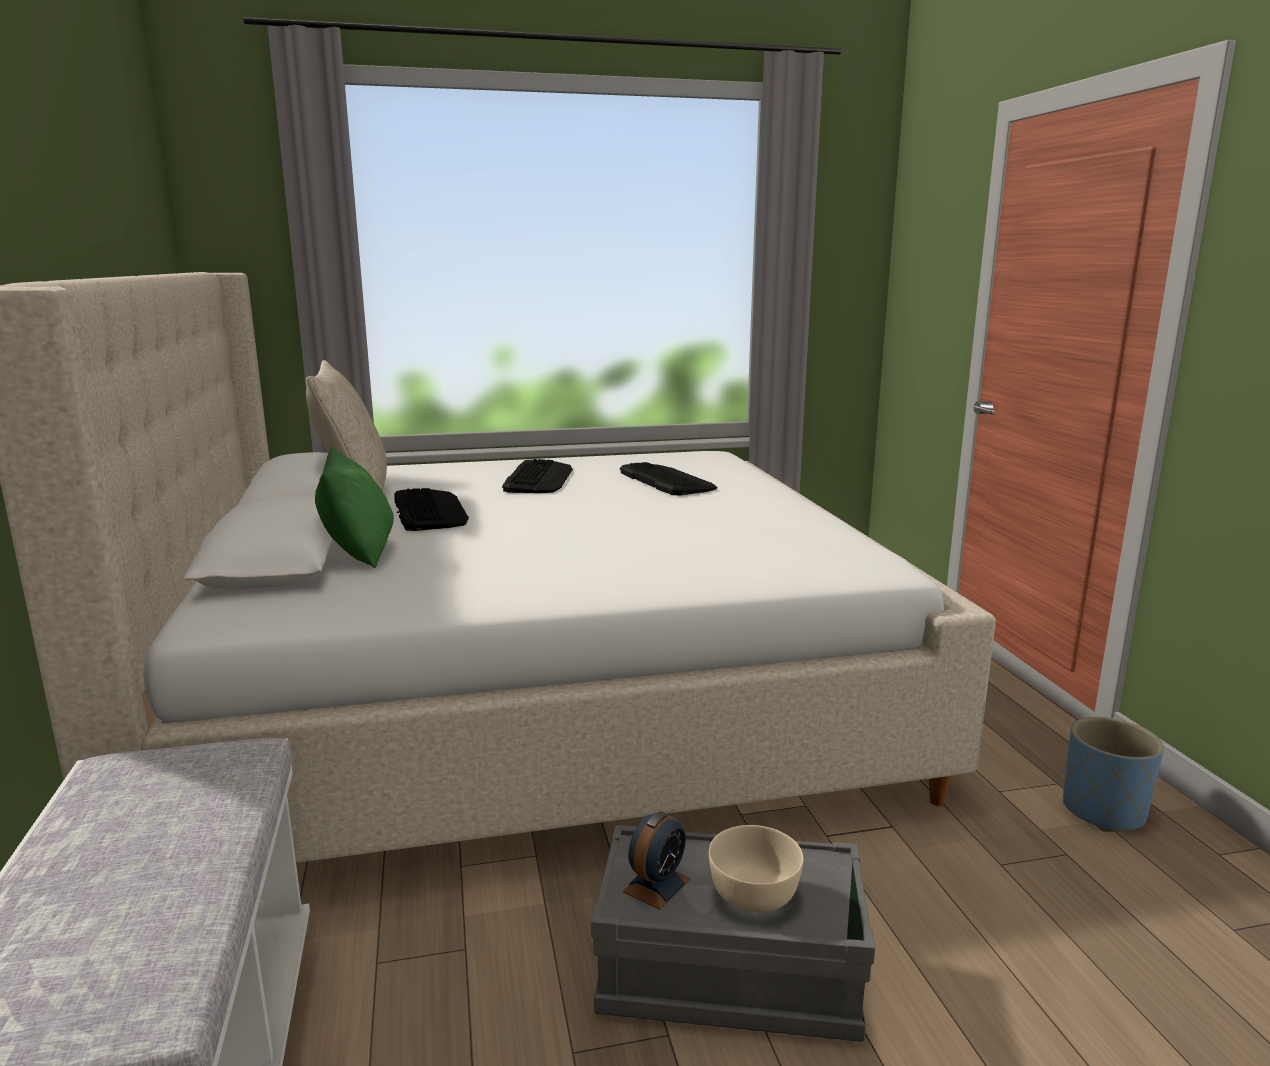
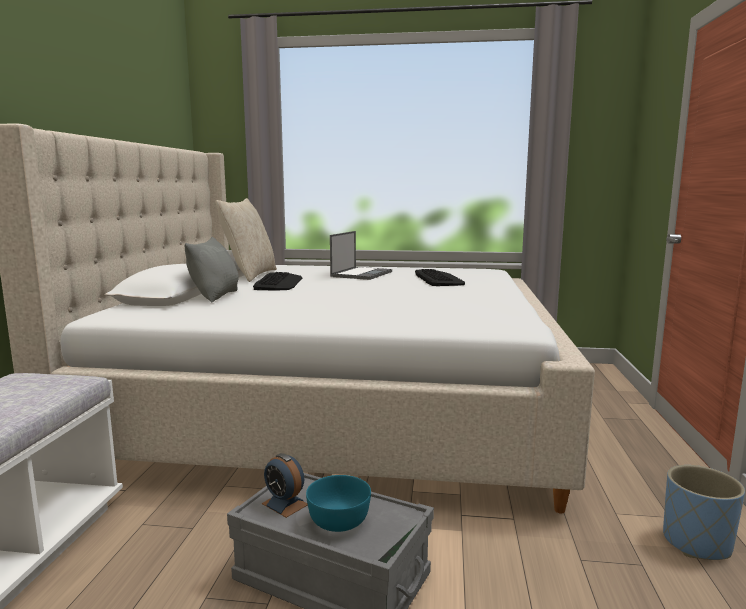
camera: 20 degrees right, 5 degrees down
green pillow [315,447,394,568] -> grey pillow [185,237,239,302]
keyboard [502,459,573,493] -> laptop [330,231,392,280]
alarm clock [623,811,691,910] -> alarm clock turned 75 degrees clockwise [262,453,308,518]
beige bowl [709,825,804,913] -> turquoise bowl [306,475,371,532]

